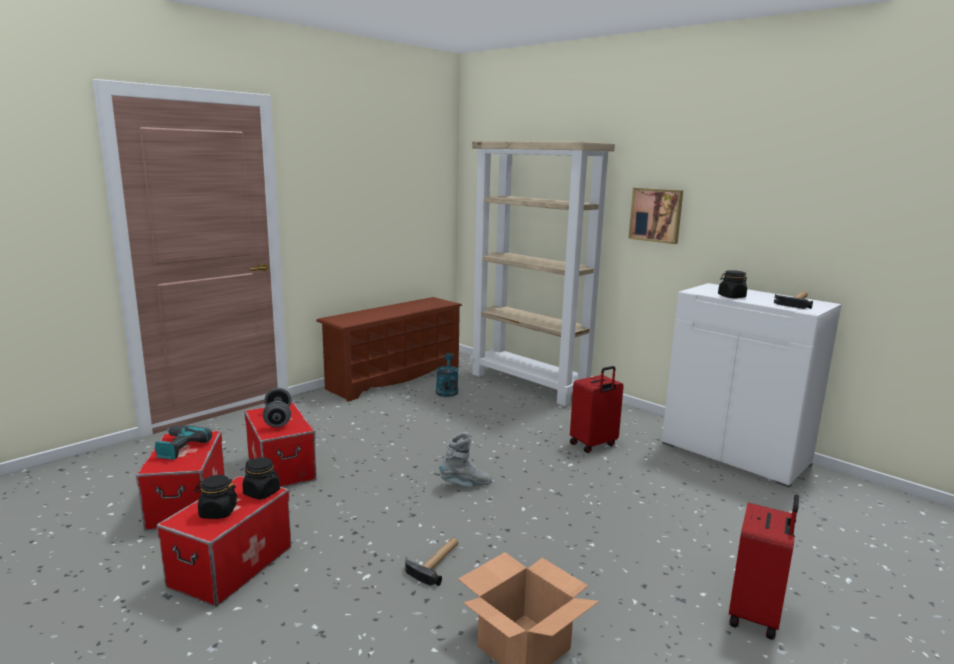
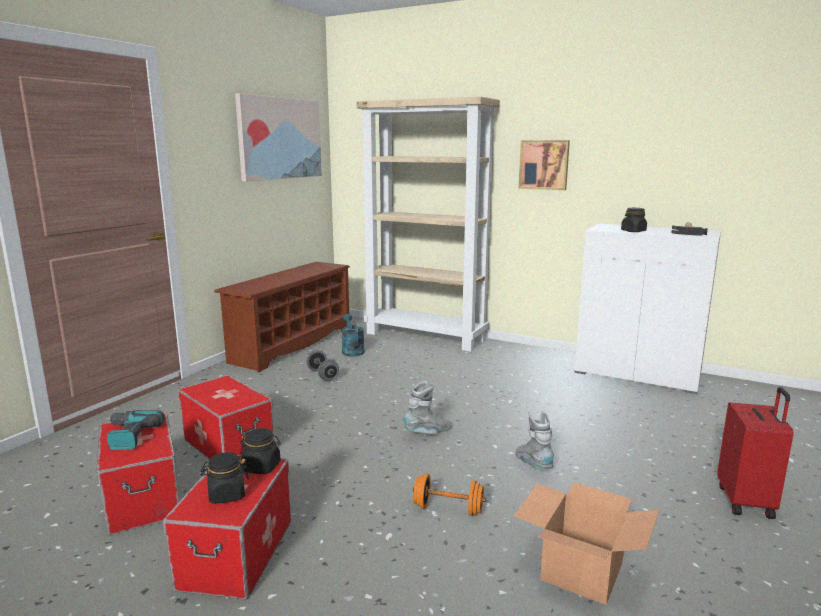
camera: 15 degrees left, 0 degrees up
grey dumbbell [263,388,291,427] -> grey dumbbell moved to [307,350,339,381]
hammer [405,537,458,586] -> orange dumbbell [413,474,486,516]
red suitcase [570,366,624,453] -> none
none -> picture [235,93,322,182]
none -> grey boot [516,410,554,470]

